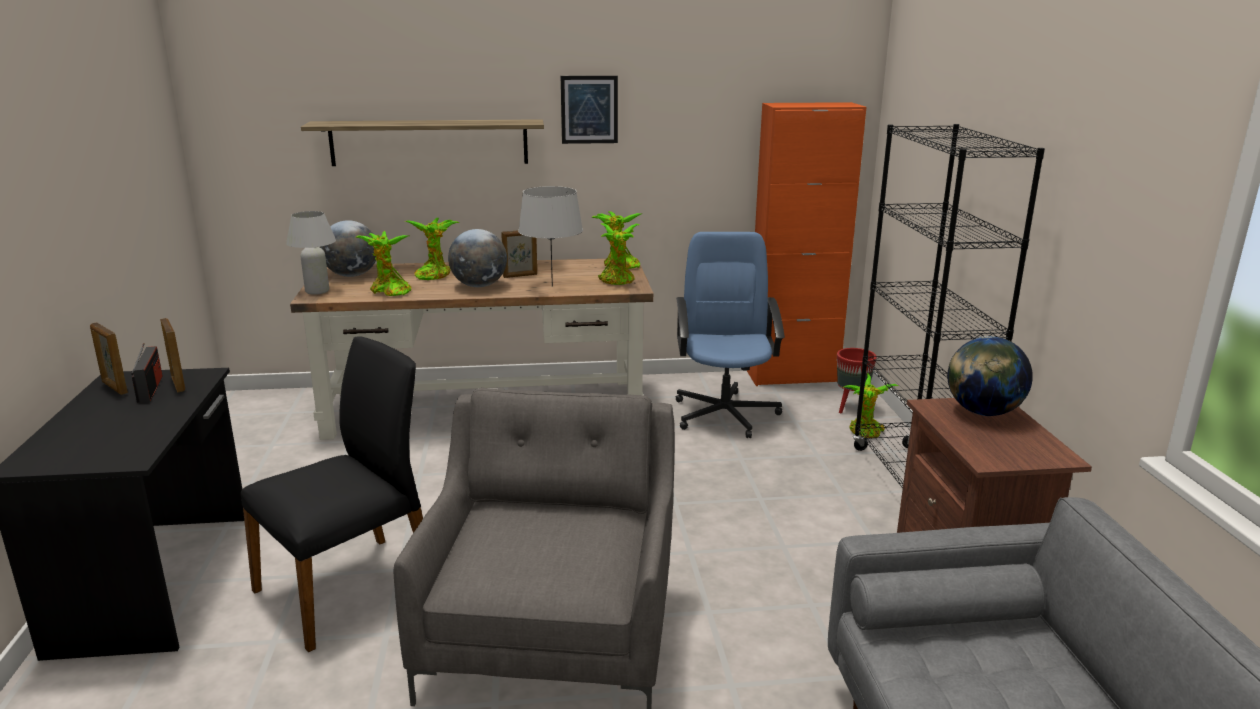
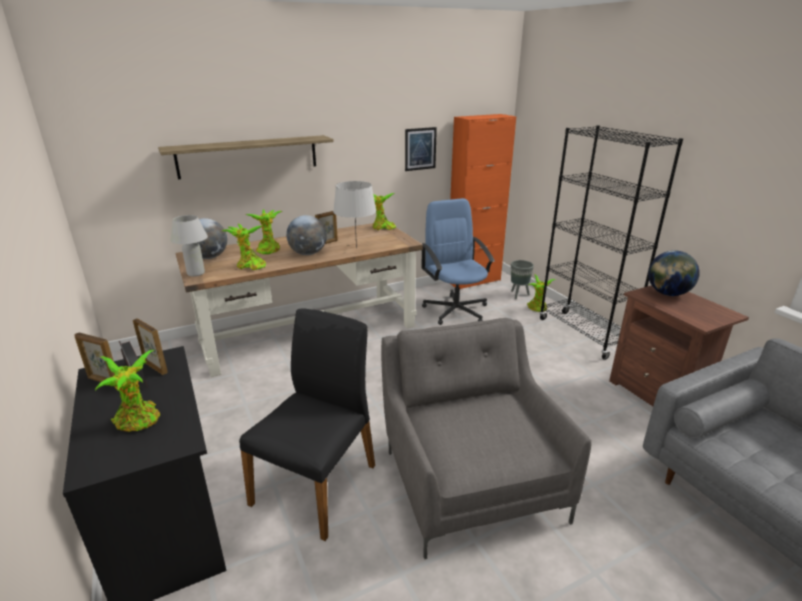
camera: 20 degrees left, 5 degrees up
picture [561,76,618,144] -> picture moved to [405,127,437,171]
potted plant [598,223,640,285] -> potted plant moved to [95,350,160,432]
red planter [837,348,877,413] -> grey planter [511,260,534,299]

